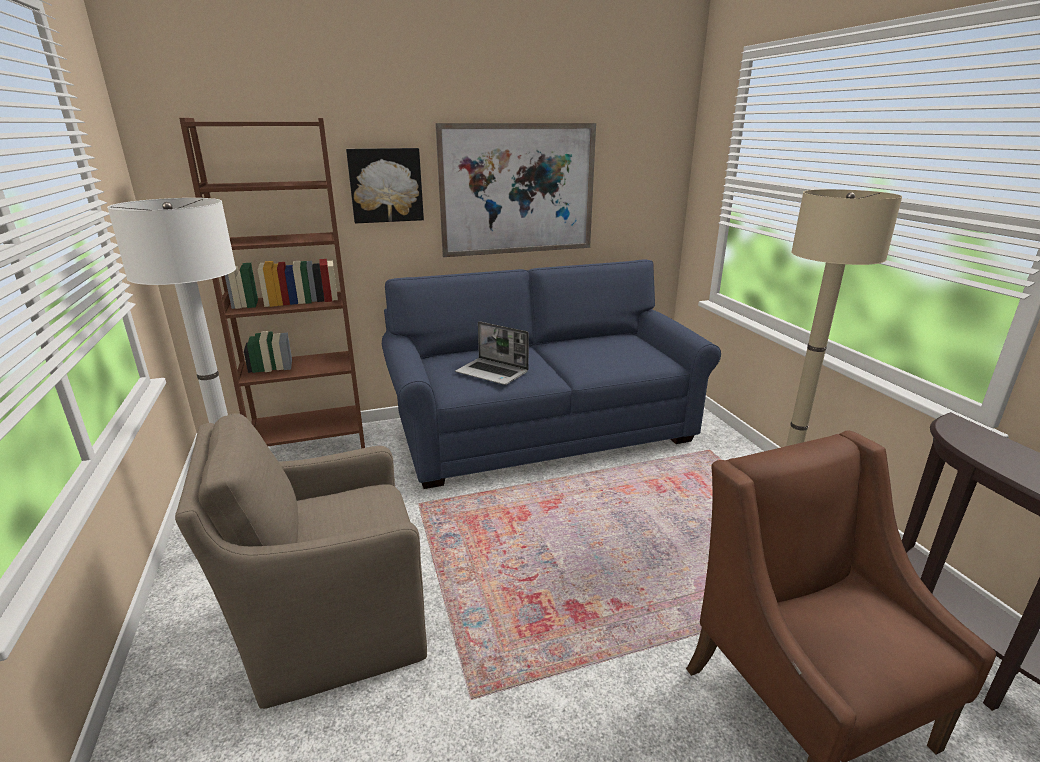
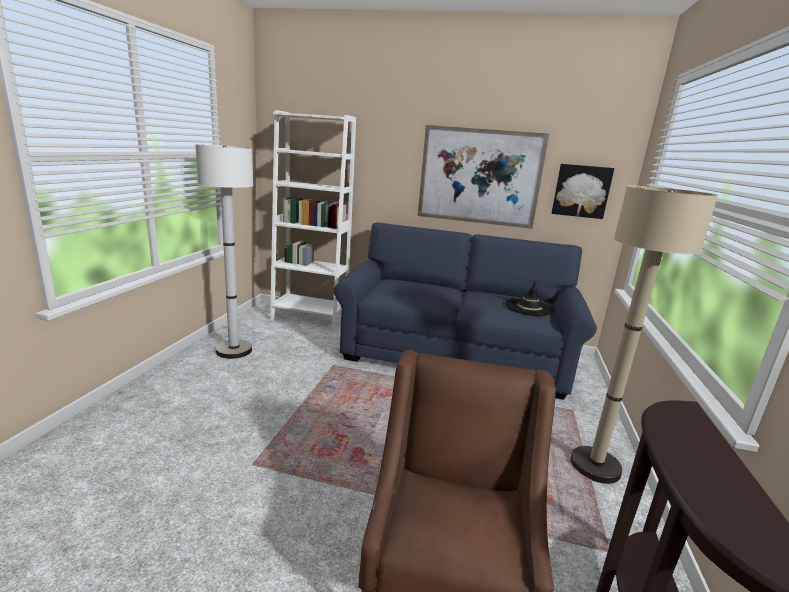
camera: 30 degrees right, 5 degrees down
brown armchair [175,413,427,709] -> none
brown bookcase [179,118,365,449] -> white bookcase [270,110,356,331]
picture [346,148,424,223] -> picture moved to [552,164,614,219]
laptop [455,321,529,385] -> none
none -> black hat [505,280,555,316]

